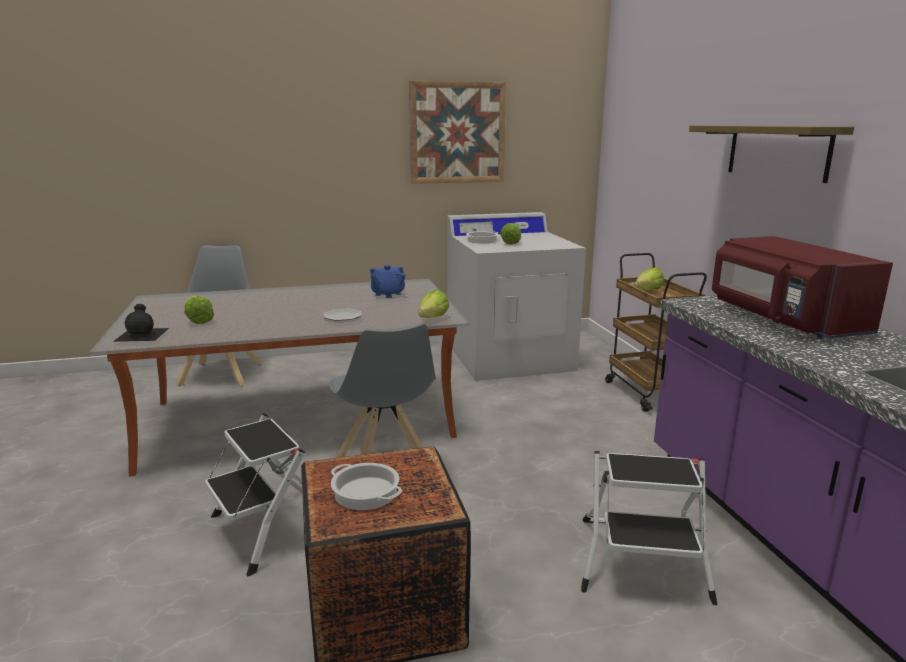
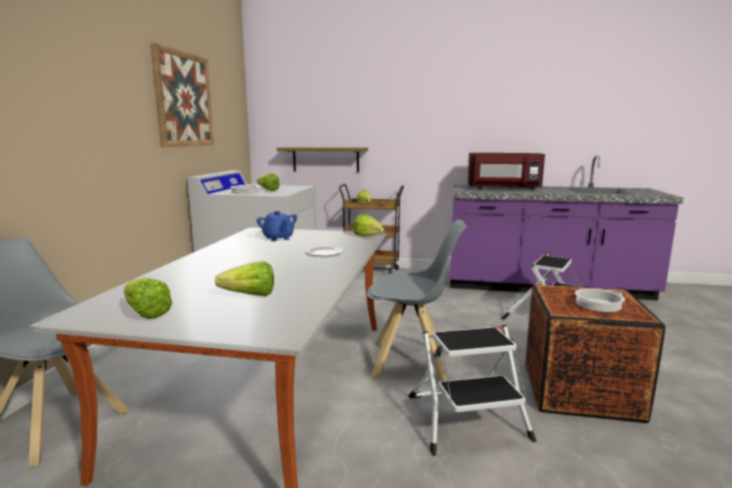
camera: 65 degrees left, 5 degrees down
black bottle [113,304,169,342] -> none
shelf [689,125,854,183] -> shelf moved to [277,147,368,172]
none -> lettuce [124,278,172,319]

